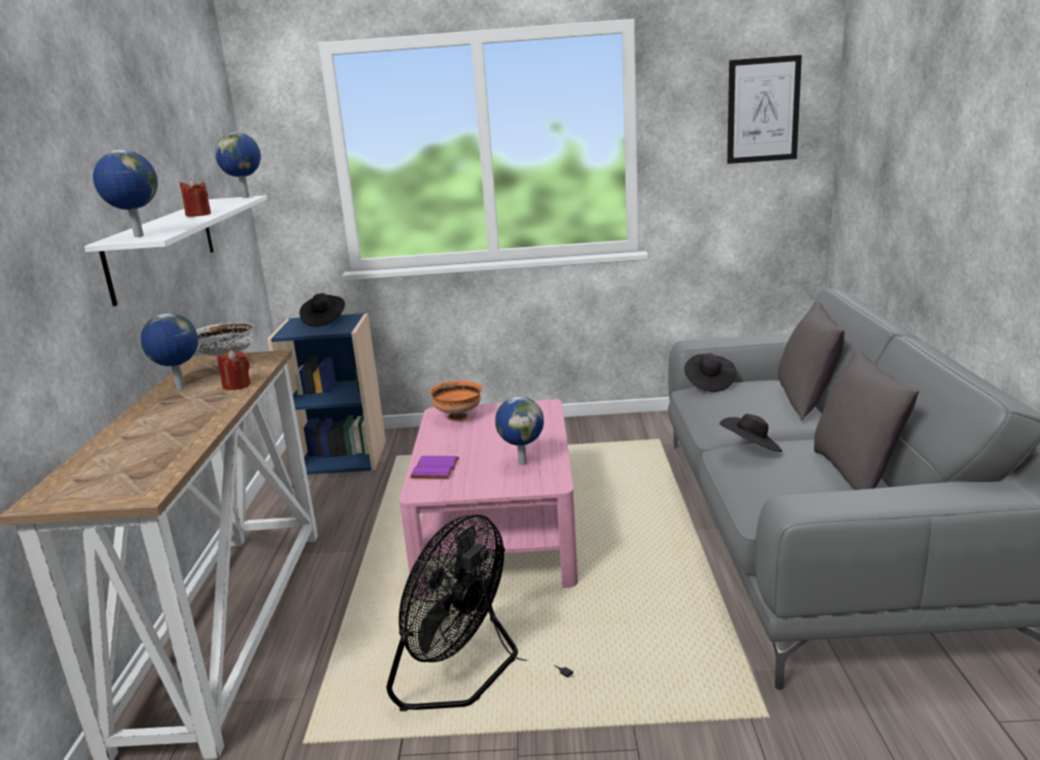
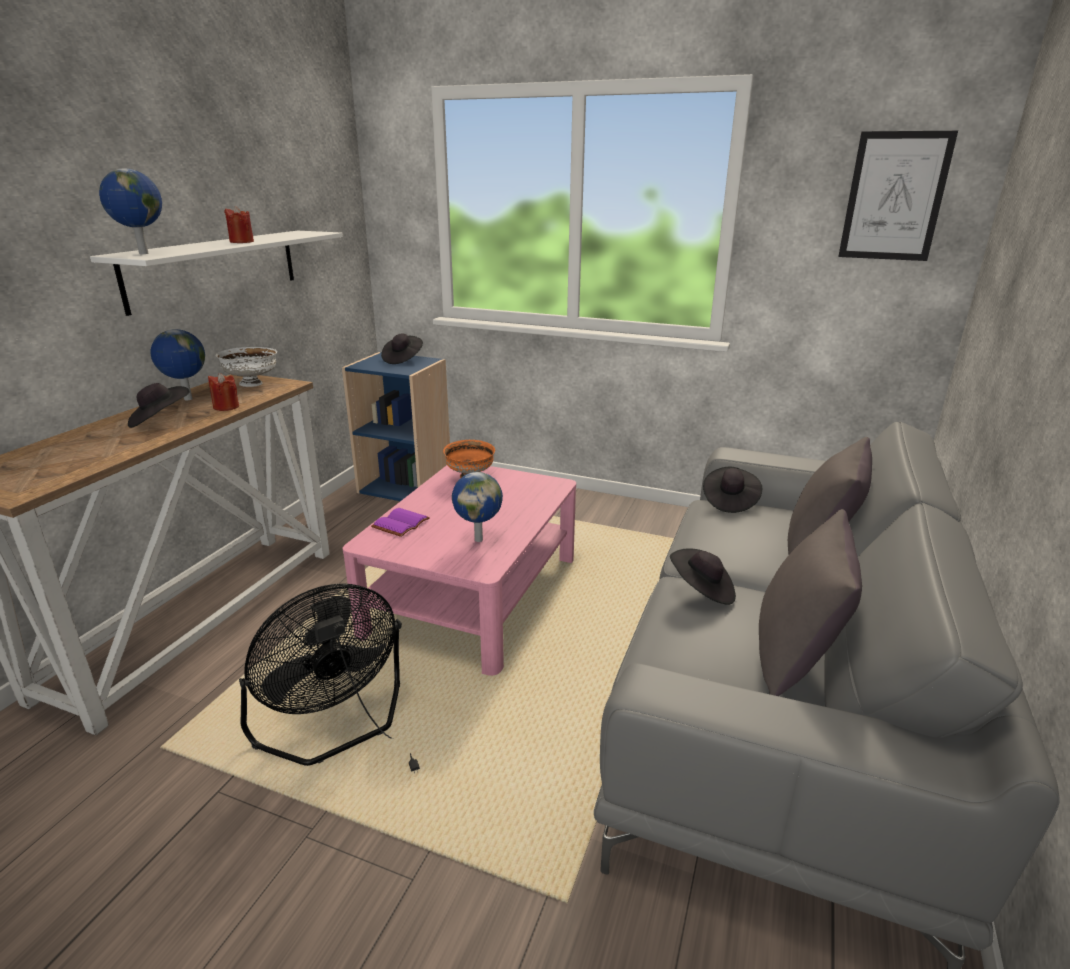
camera: 20 degrees right, 5 degrees up
globe [215,132,261,198] -> none
none -> black hat [128,383,190,428]

